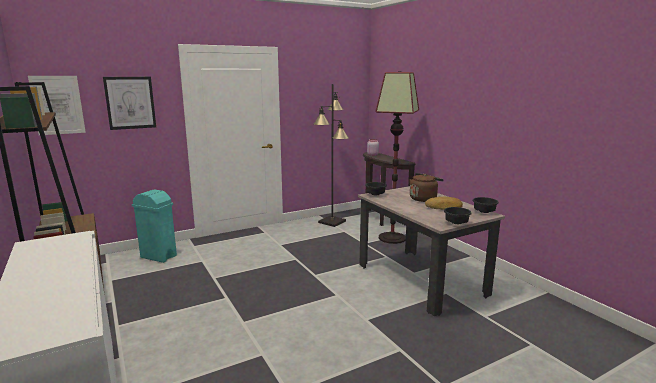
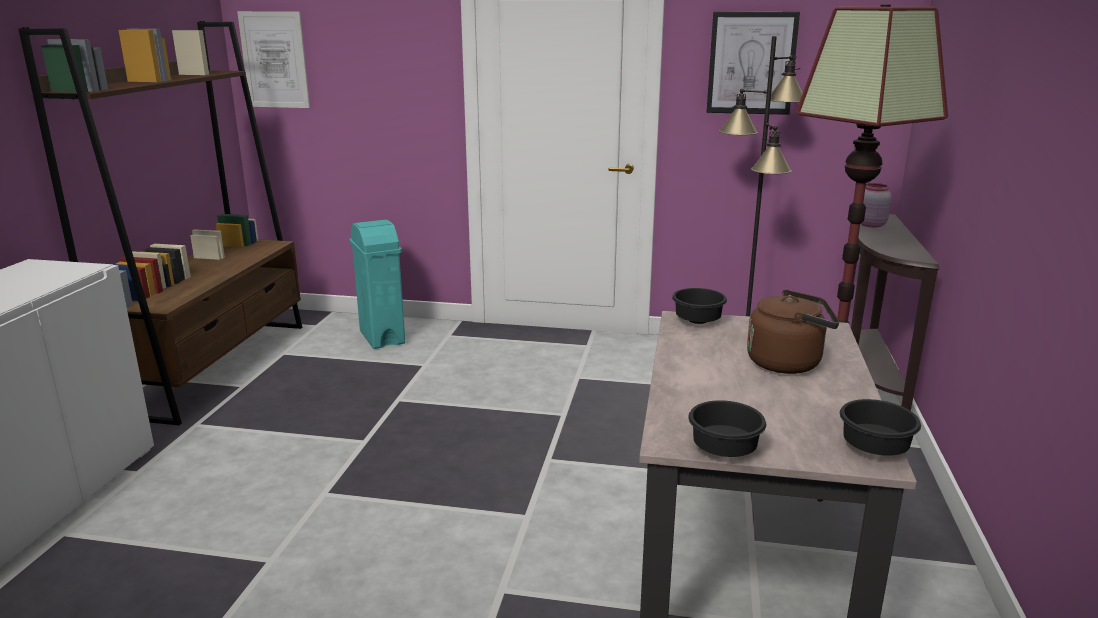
camera: 40 degrees right, 5 degrees up
picture [103,77,156,130] -> picture moved to [707,12,800,115]
bread [425,197,463,210] -> none

